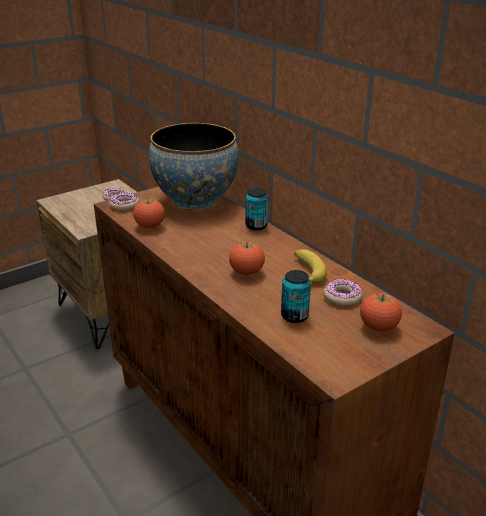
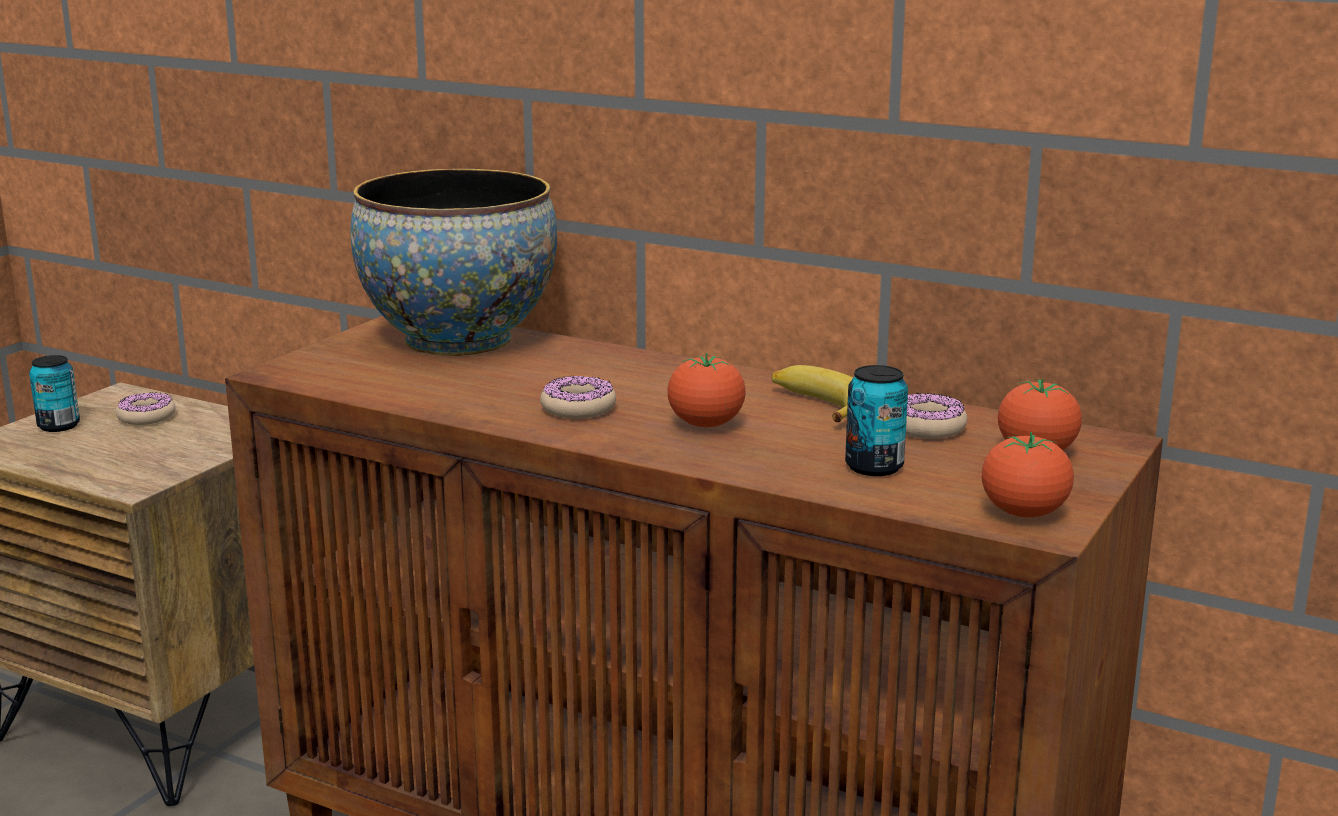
camera: 25 degrees left, 10 degrees down
donut [109,192,139,211] -> donut moved to [540,376,616,419]
tomato [133,199,165,228] -> tomato moved to [982,432,1074,518]
can [245,188,268,230] -> can moved to [29,355,80,432]

